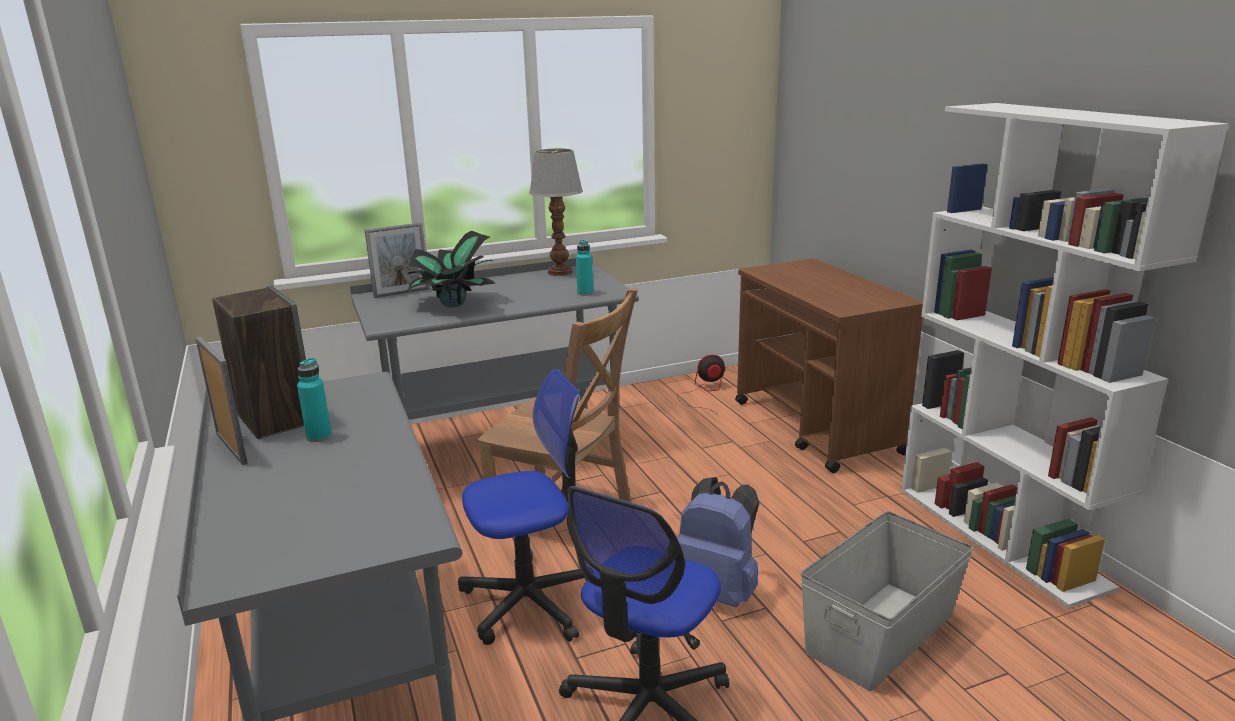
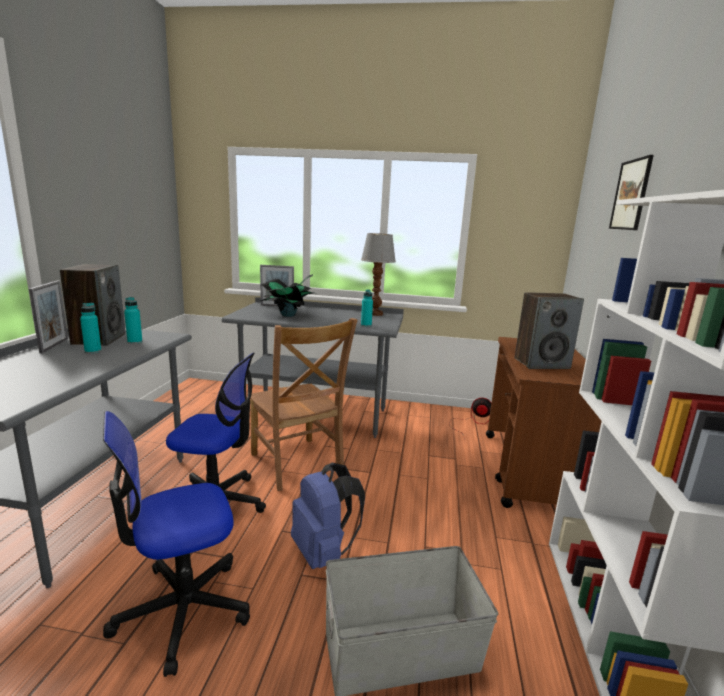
camera: 30 degrees right, 5 degrees down
none -> turquoise bottle [124,297,143,344]
none -> speaker [515,292,584,369]
none -> picture [609,155,654,230]

